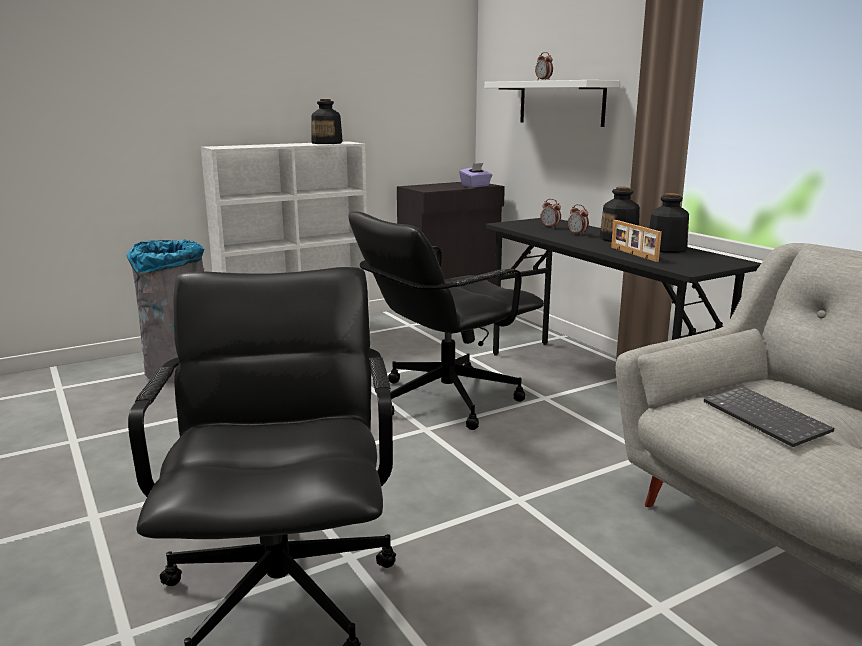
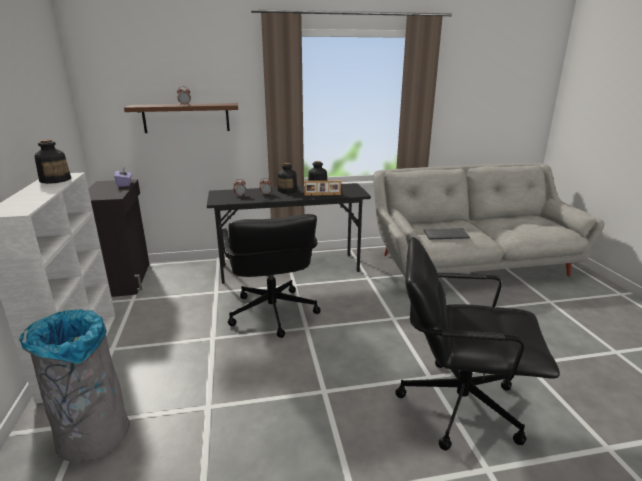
camera: 70 degrees left, 5 degrees up
white shelf [484,80,620,127] -> brown shelf [124,103,238,133]

